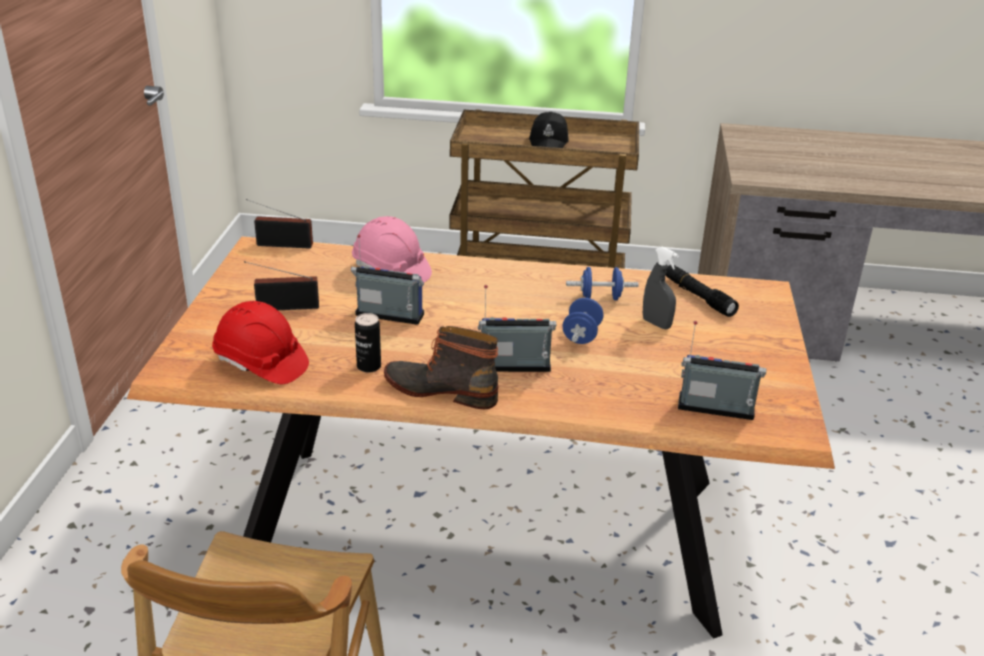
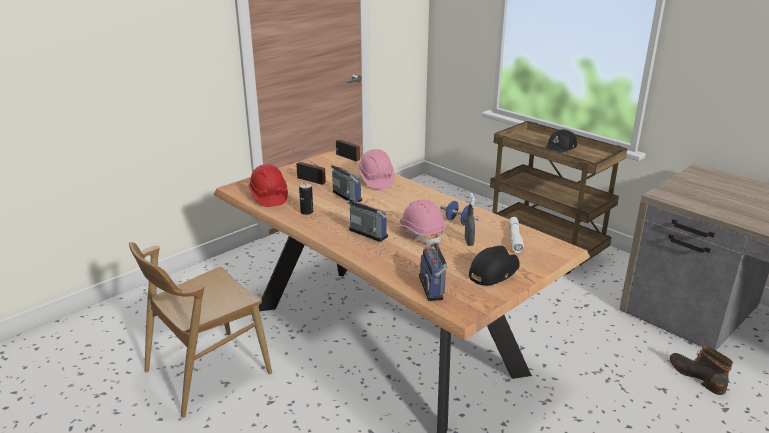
camera: 40 degrees right, 5 degrees down
boot [384,326,498,409] -> boot moved to [670,346,733,395]
blue dumbbell [563,298,603,344] -> pink hard hat [397,199,446,244]
black flashlight [666,265,739,317] -> white flashlight [509,217,524,253]
radio [678,321,767,420] -> radio turned 150 degrees counterclockwise [419,241,447,301]
none -> black cap [469,246,520,285]

